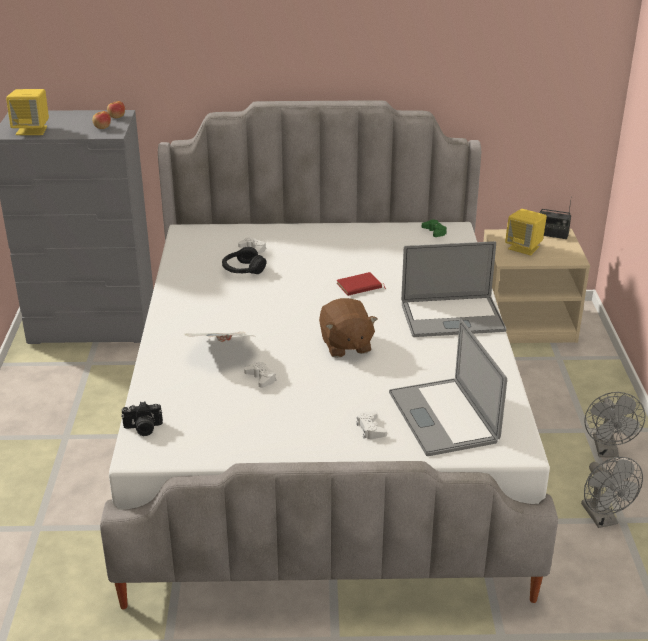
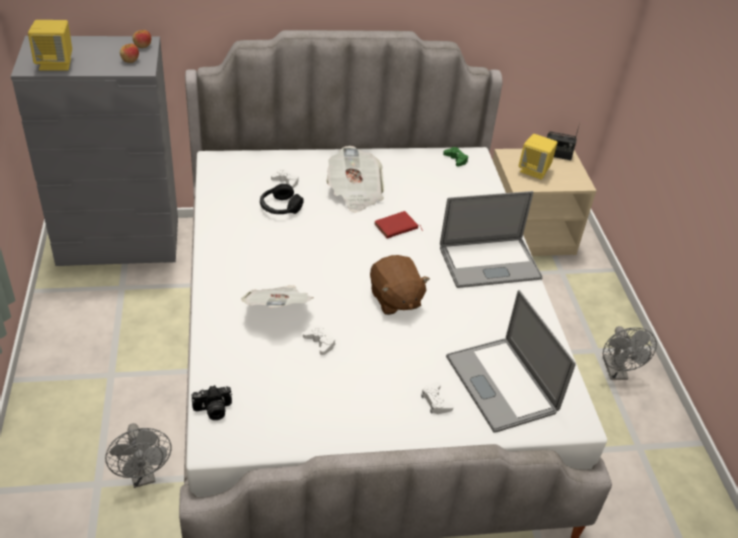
camera: 10 degrees left, 10 degrees up
grey fan [581,457,643,528] -> grey fan moved to [105,423,172,488]
none -> newspaper [326,146,384,213]

